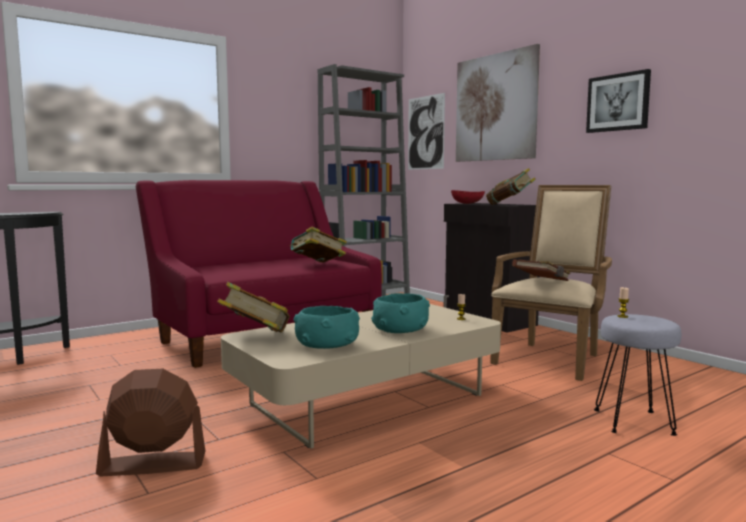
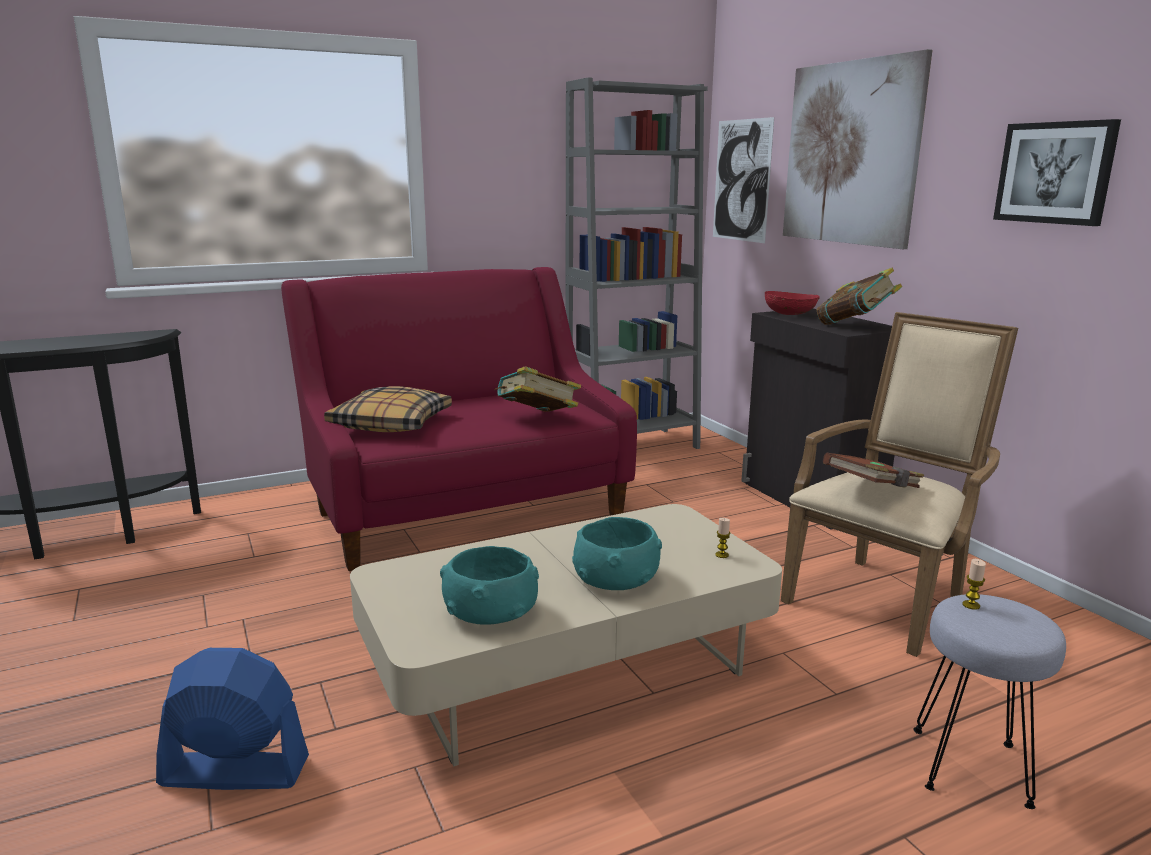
camera: 10 degrees right, 10 degrees up
brown fan [96,369,205,476] -> blue fan [156,648,309,790]
book [217,282,290,333] -> none
none -> pillow [324,386,452,432]

